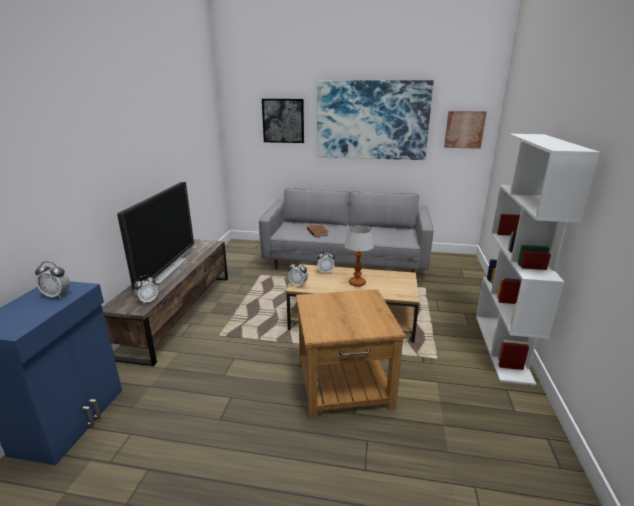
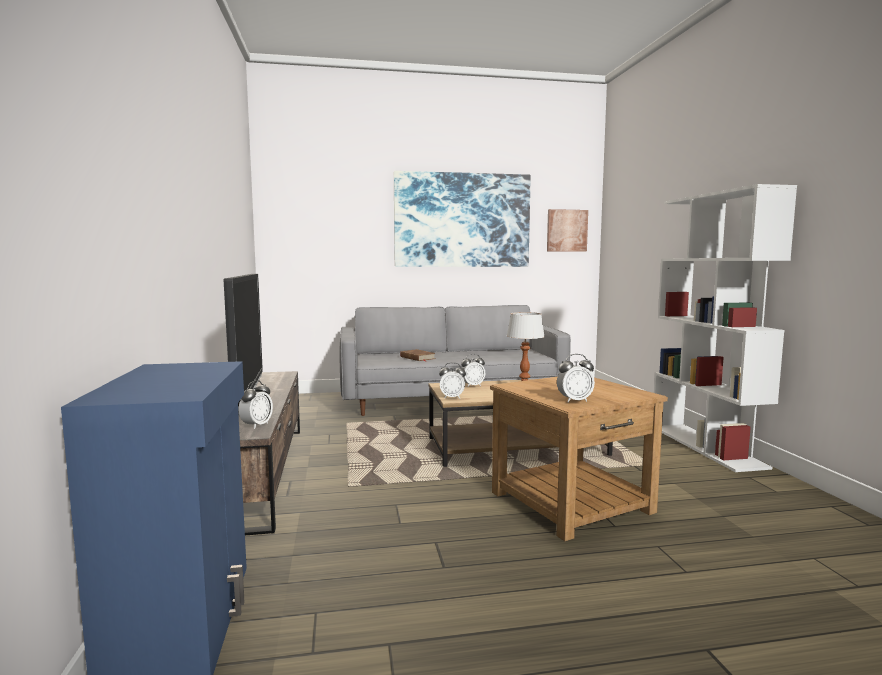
camera: 20 degrees left, 15 degrees down
alarm clock [35,261,70,298] -> alarm clock moved to [557,354,595,403]
picture [262,99,304,143] -> none

